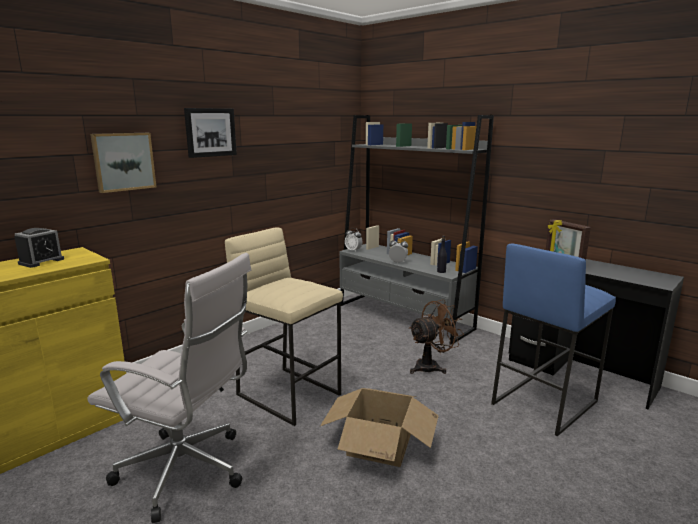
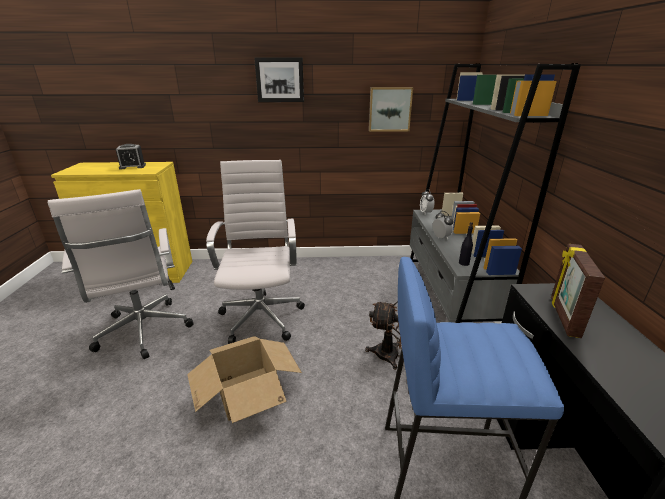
camera: 45 degrees right, 10 degrees up
picture [90,133,156,193] -> picture moved to [369,87,413,132]
beige stool [225,227,343,426] -> white office chair [206,160,305,344]

